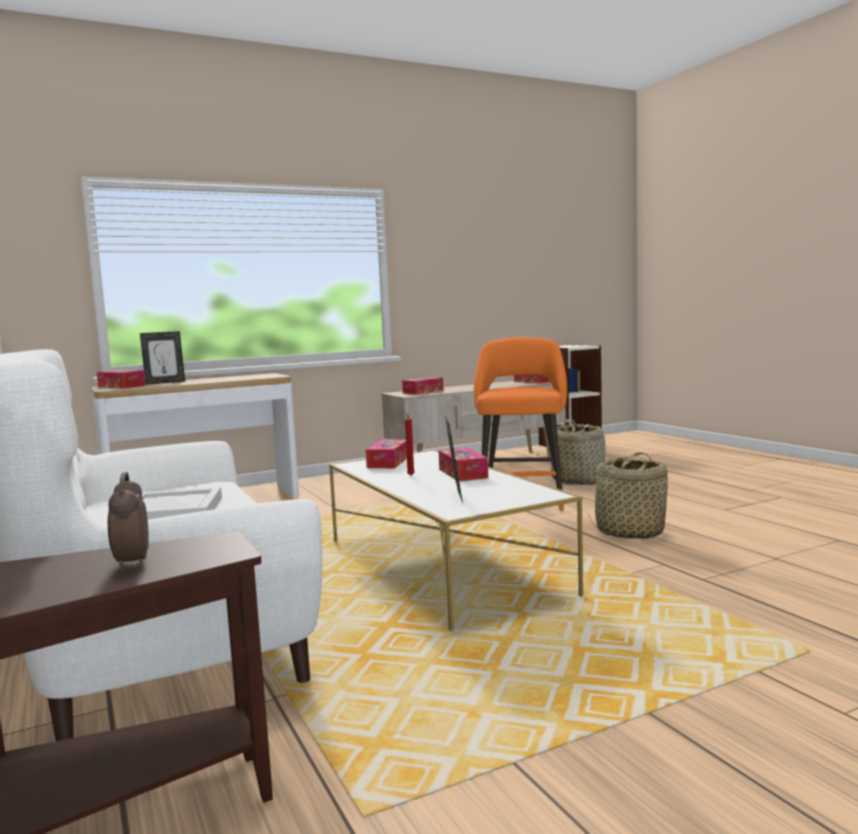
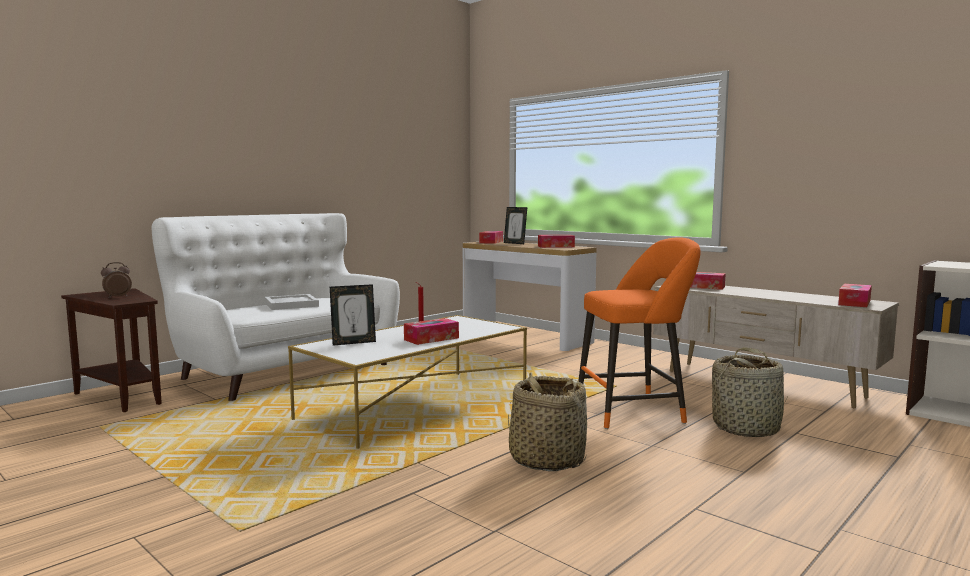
camera: 70 degrees right, 0 degrees up
tissue box [366,439,407,468] -> tissue box moved to [538,235,575,248]

